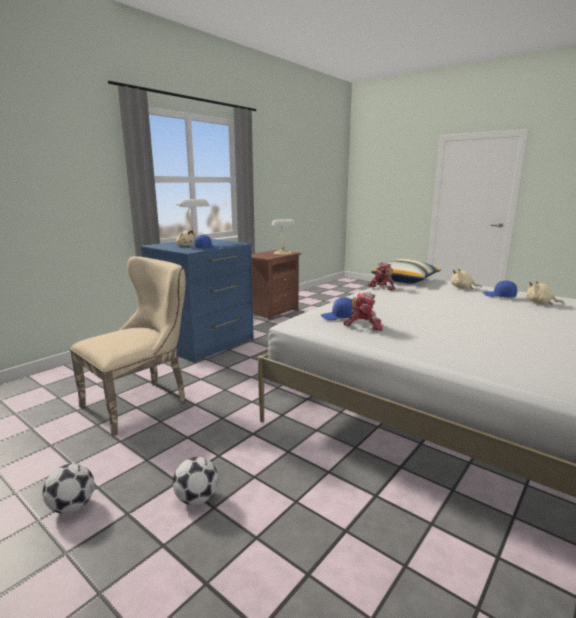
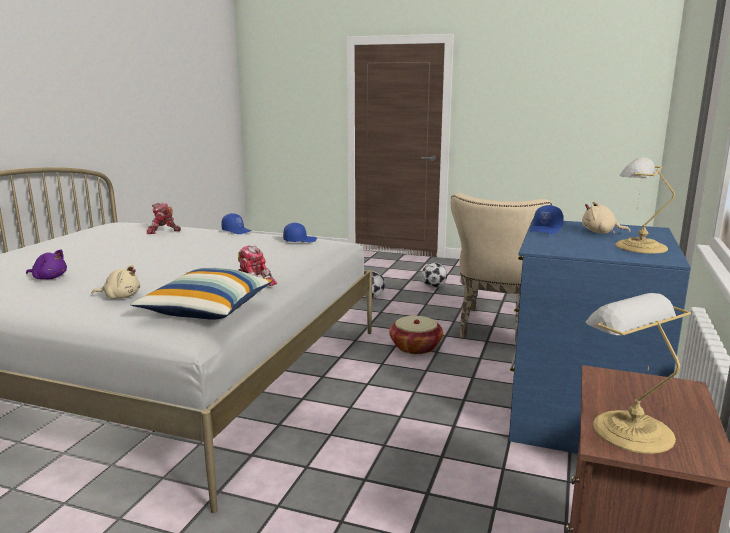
camera: 160 degrees right, 0 degrees up
toy robot [343,292,383,331] -> toy robot moved to [147,203,181,234]
blue cap [484,280,517,298] -> blue cap moved to [221,213,252,234]
beige plush toy [526,280,565,305] -> purple plush toy [26,249,67,279]
none -> basket [389,316,443,354]

